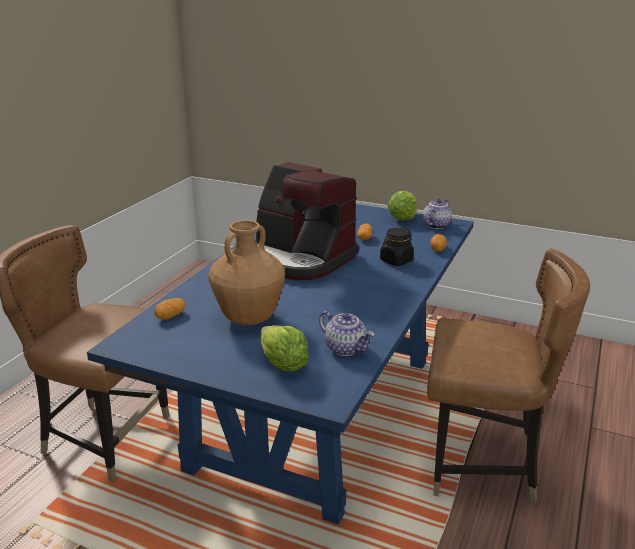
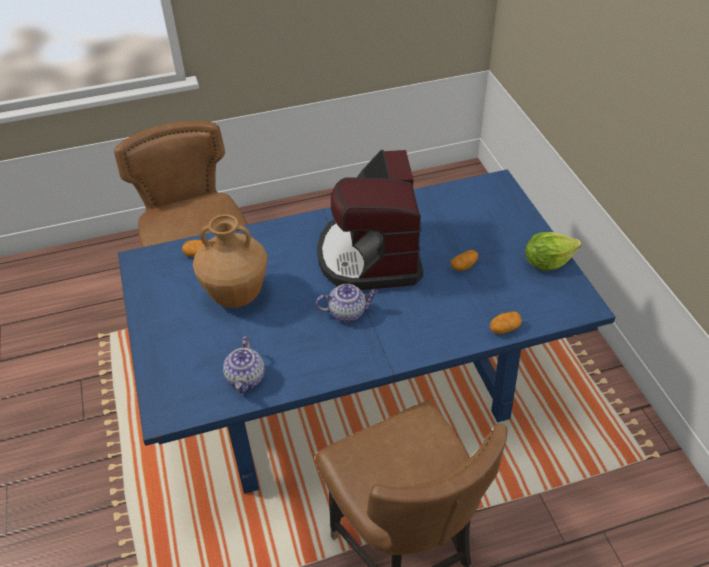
camera: 50 degrees right, 20 degrees up
lettuce [261,325,309,371] -> none
black jar [380,228,414,266] -> none
teapot [423,199,452,229] -> teapot moved to [316,284,378,322]

